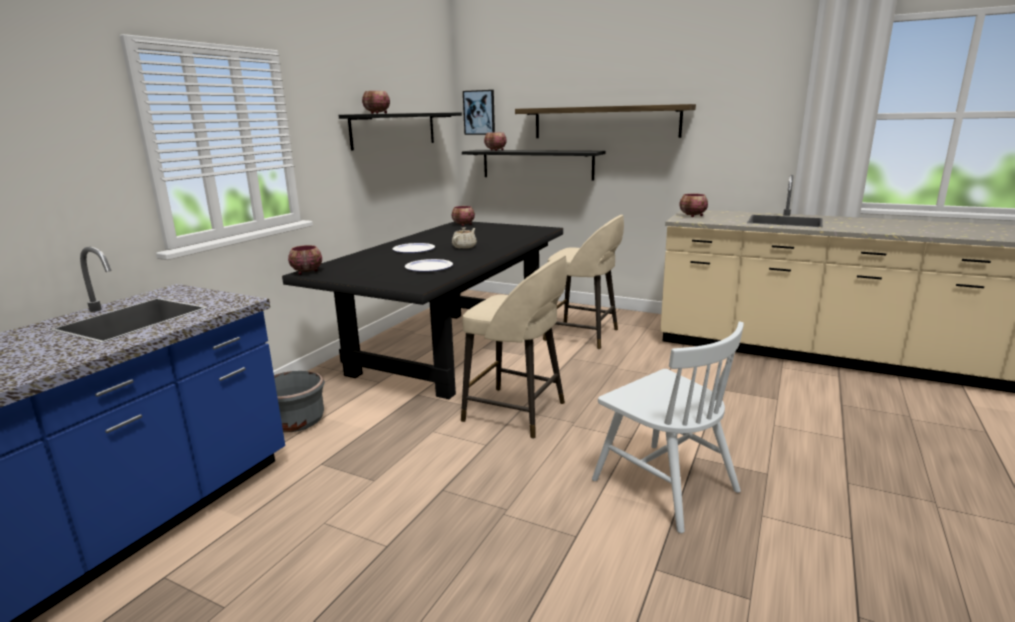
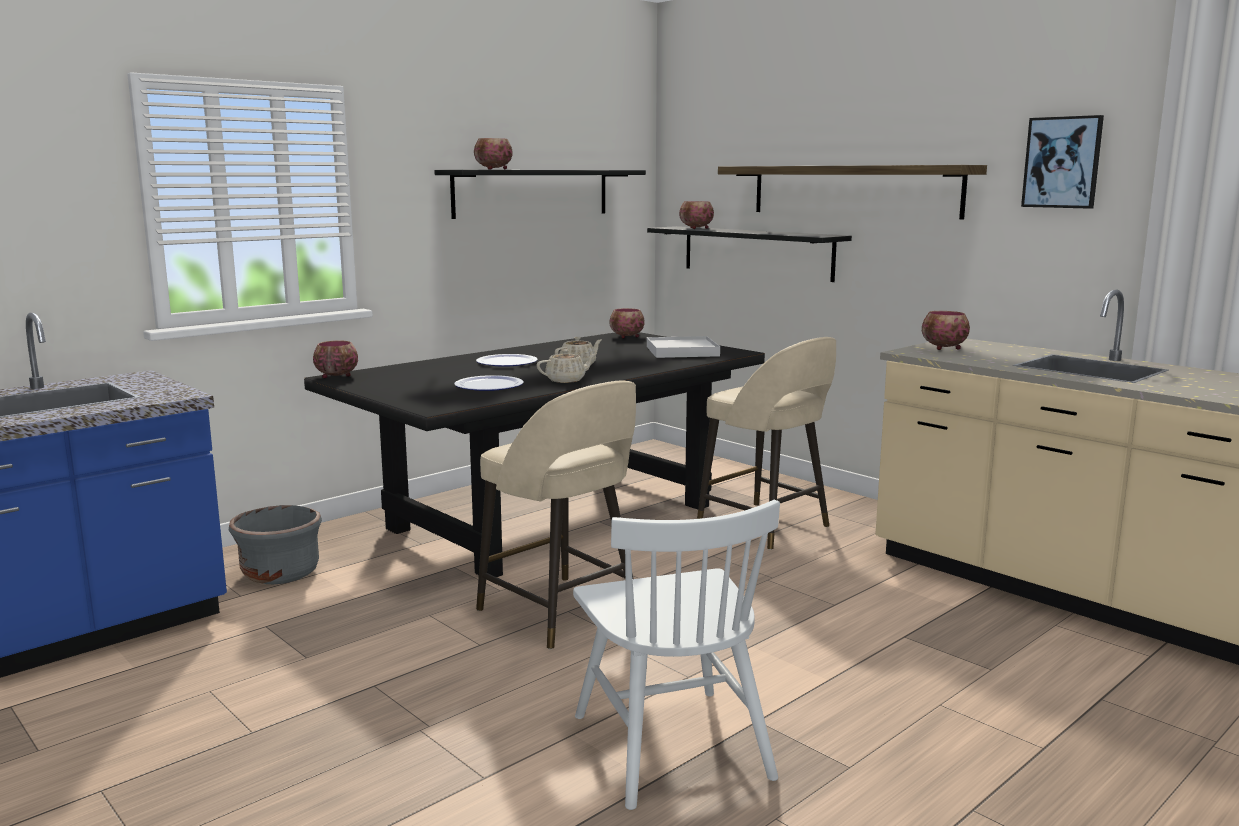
camera: 20 degrees right, 5 degrees down
picture [463,90,495,135] -> picture moved to [1021,115,1104,209]
none -> beige teapot [537,349,596,383]
none -> white tray [647,336,720,358]

